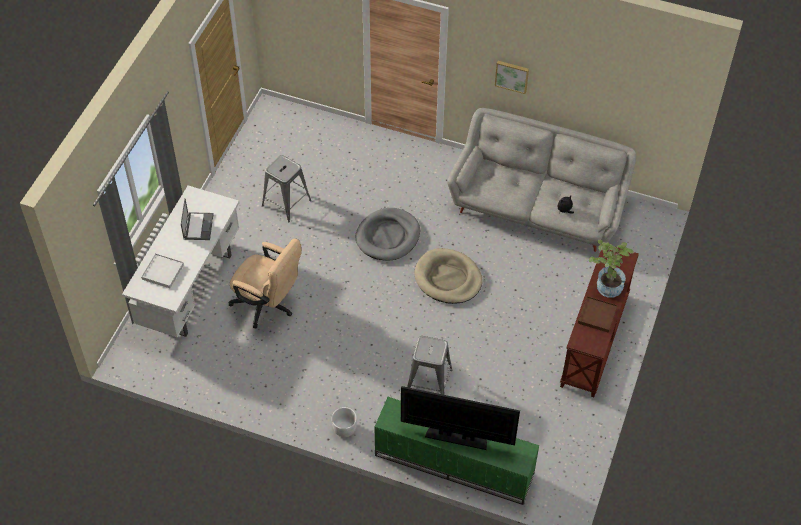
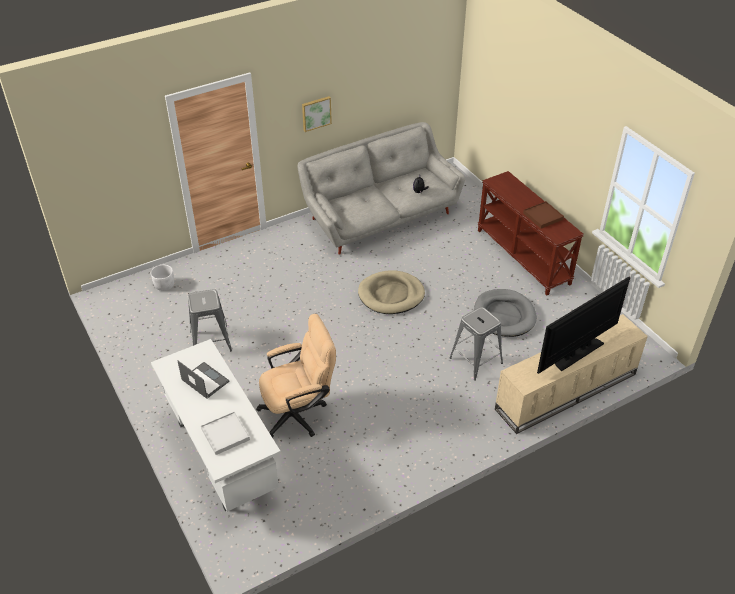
camera: 50 degrees left, 10 degrees down
white planter [332,407,357,437] -> white planter moved to [151,265,174,291]
grey dog bed [355,208,420,261] -> grey dog bed moved to [474,289,537,337]
green tv stand [375,397,539,505] -> beige tv stand [495,314,648,434]
potted plant [589,240,634,298] -> none

